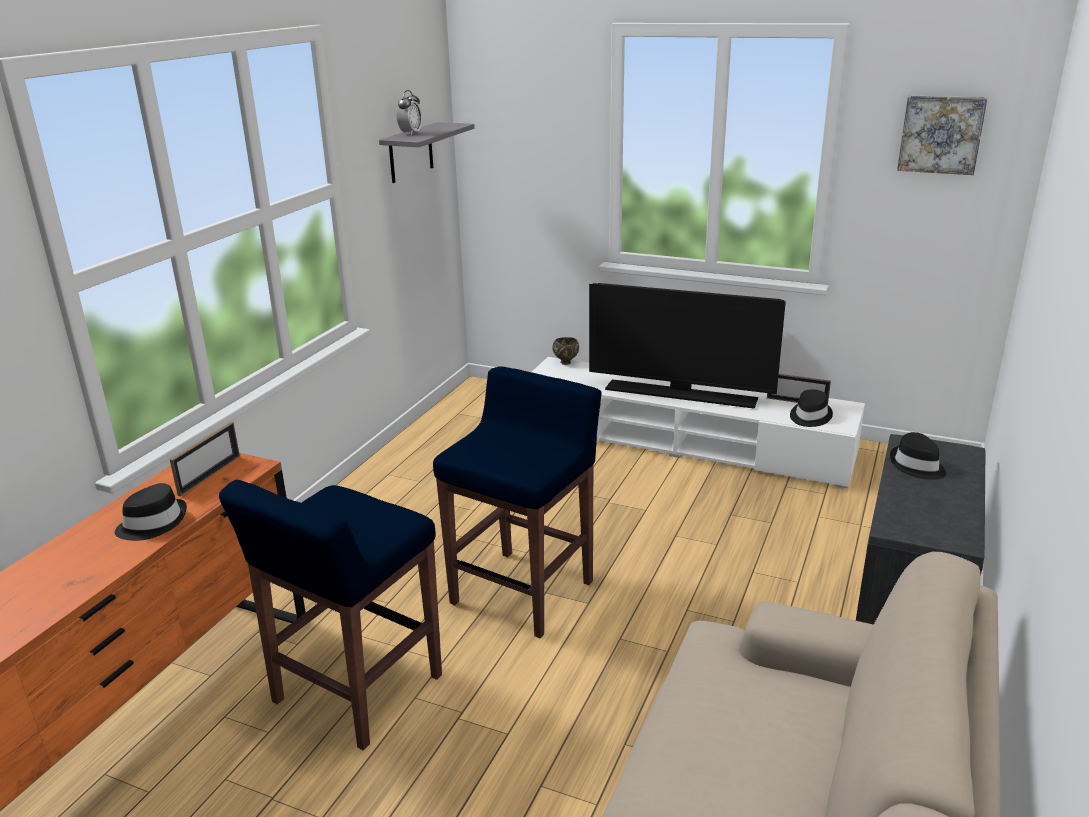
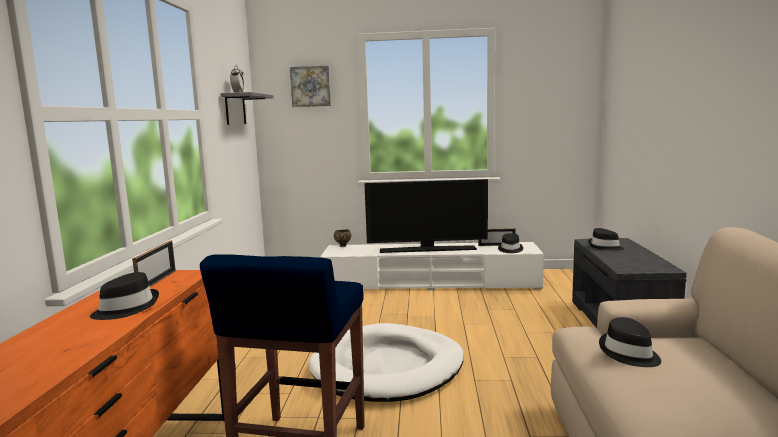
camera: 20 degrees left, 15 degrees down
blue stool [433,367,601,638] -> white dog bed [309,323,464,402]
picture [897,95,987,175] -> picture moved to [290,66,331,107]
none -> black hat [599,317,661,367]

